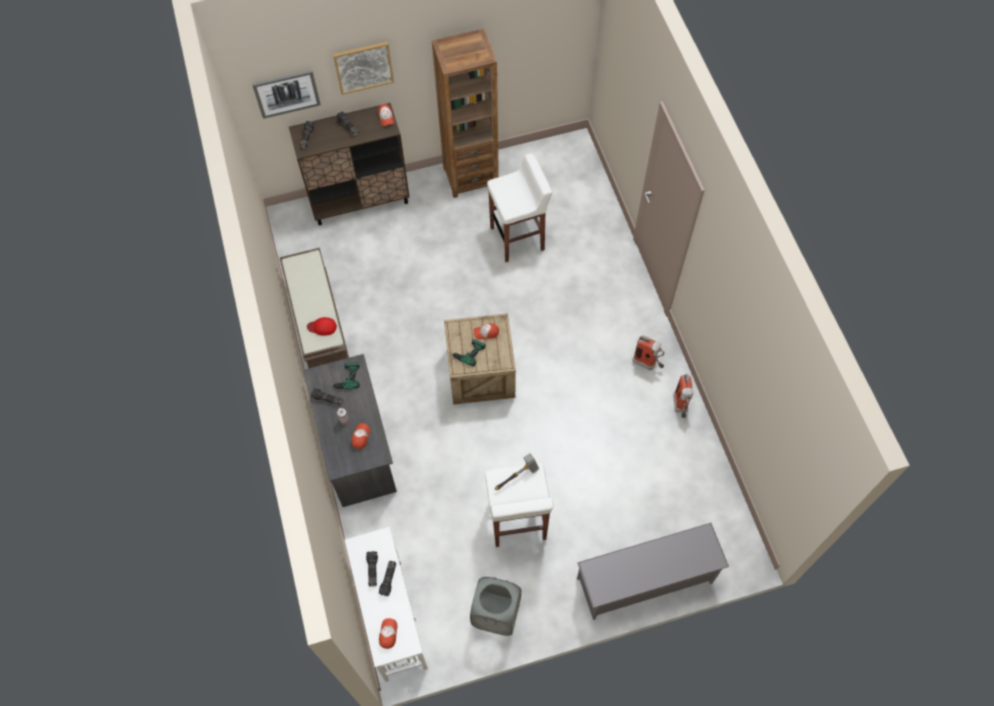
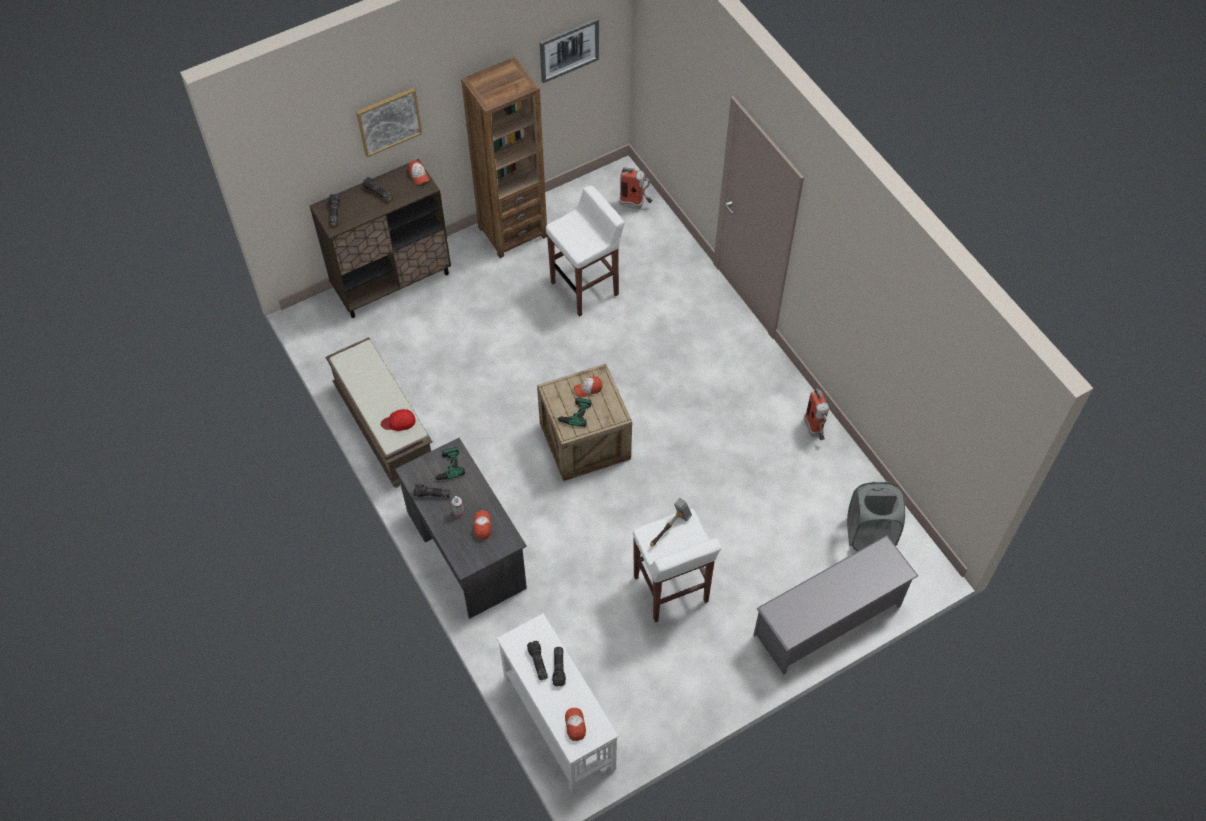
camera: 15 degrees left, 5 degrees down
picture [252,70,321,119] -> picture moved to [540,18,599,83]
grey laundry basket [470,577,521,636] -> grey laundry basket moved to [847,482,905,551]
fire extinguisher [632,335,664,370] -> fire extinguisher moved to [619,167,652,209]

